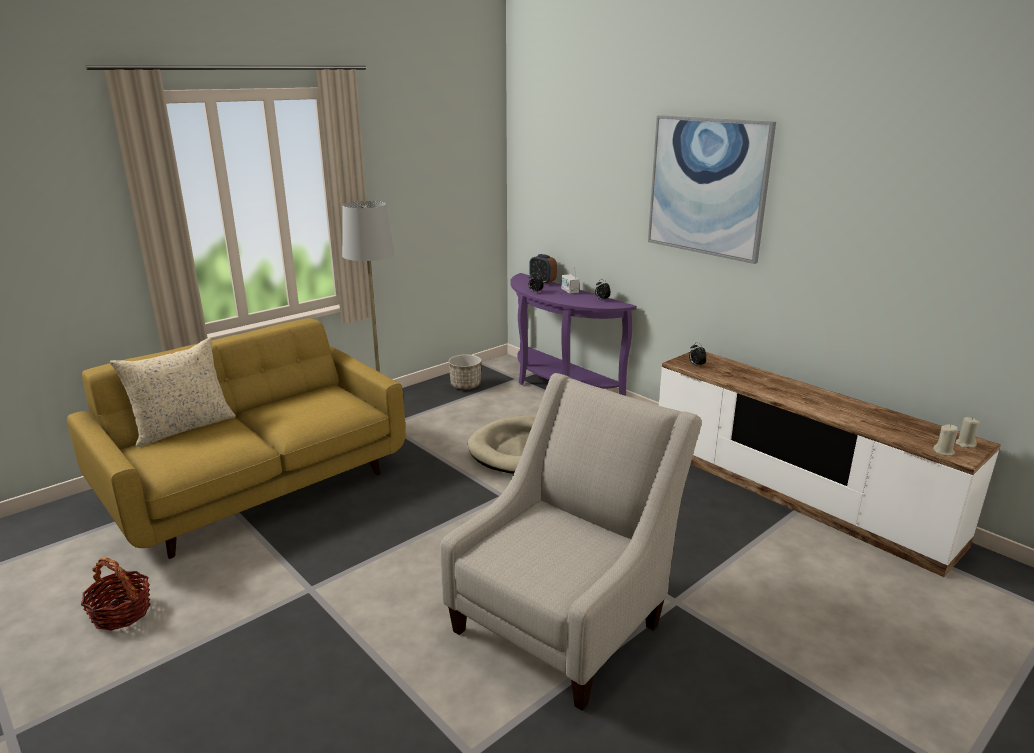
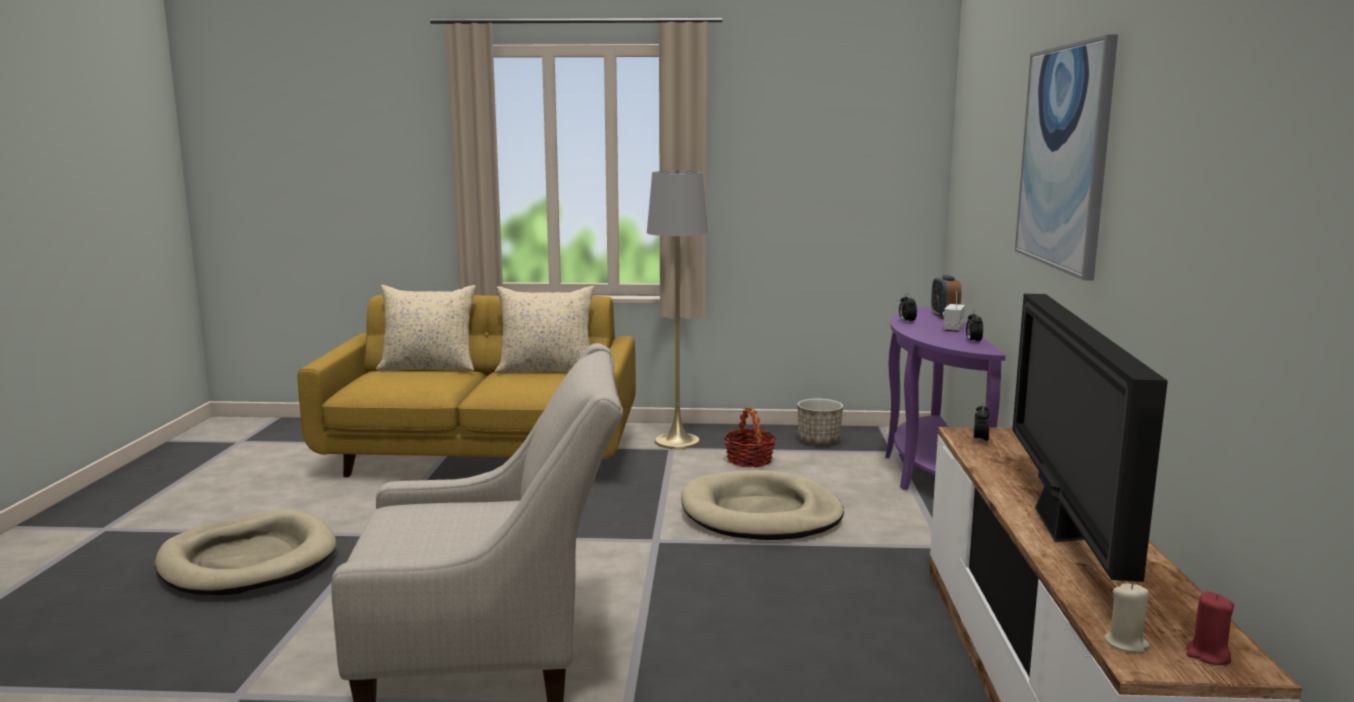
camera: 45 degrees right, 10 degrees down
basket [81,558,151,631] -> basket moved to [723,407,776,467]
beige candle [955,417,980,448] -> red candle [1186,591,1234,665]
none -> beige dog bed [155,510,336,595]
none -> beige pillow [495,286,594,374]
none -> television [1012,294,1168,582]

